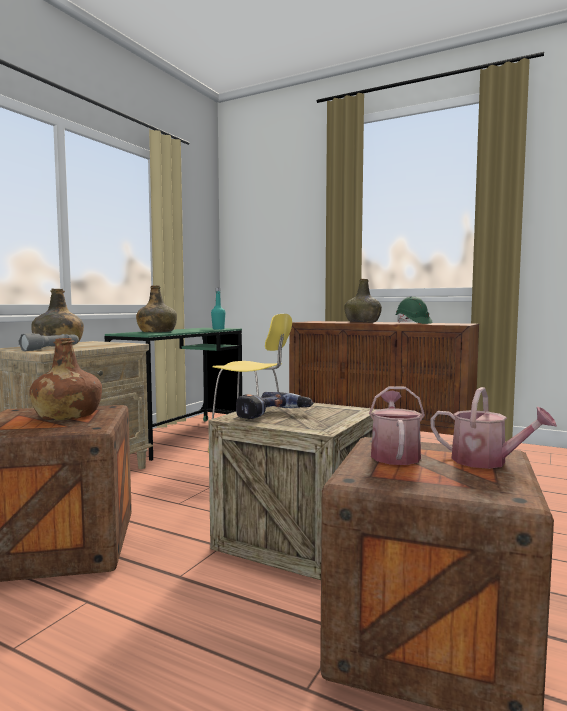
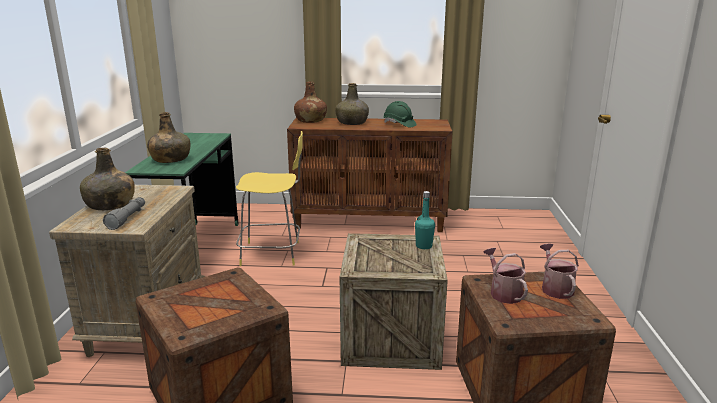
camera: 25 degrees left, 15 degrees up
brown bottle [29,338,102,421] -> brown bottle moved to [294,81,327,123]
turquoise bottle [211,288,226,330] -> turquoise bottle moved to [415,191,435,249]
power drill [236,392,313,419] -> none
watering can [430,387,557,469] -> watering can turned 105 degrees counterclockwise [540,244,579,299]

